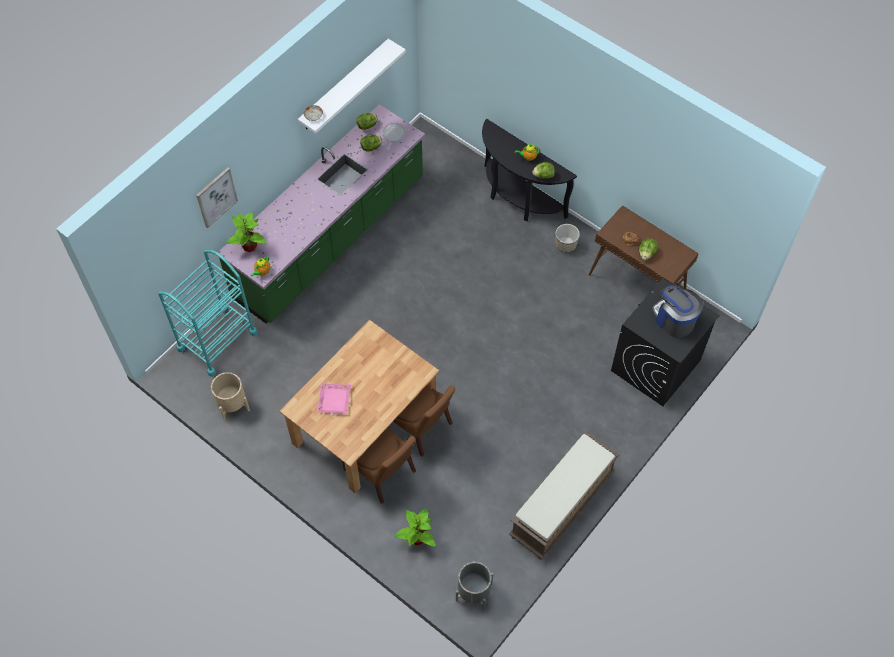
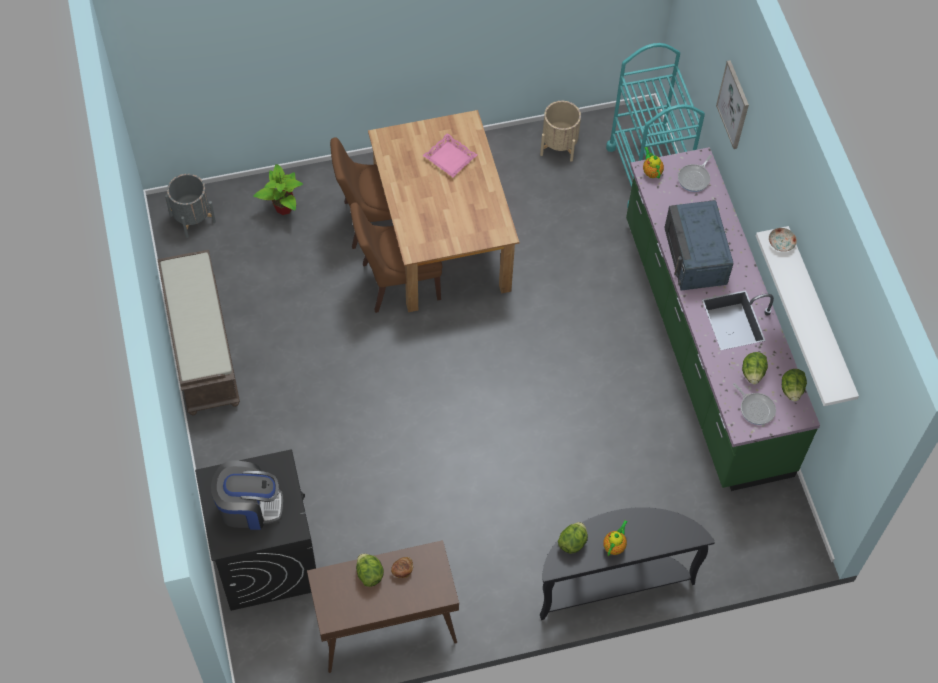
camera: 125 degrees right, 0 degrees up
potted plant [226,212,266,252] -> frying pan [678,155,712,192]
planter [555,224,580,252] -> none
none -> blue microwave [664,200,734,291]

